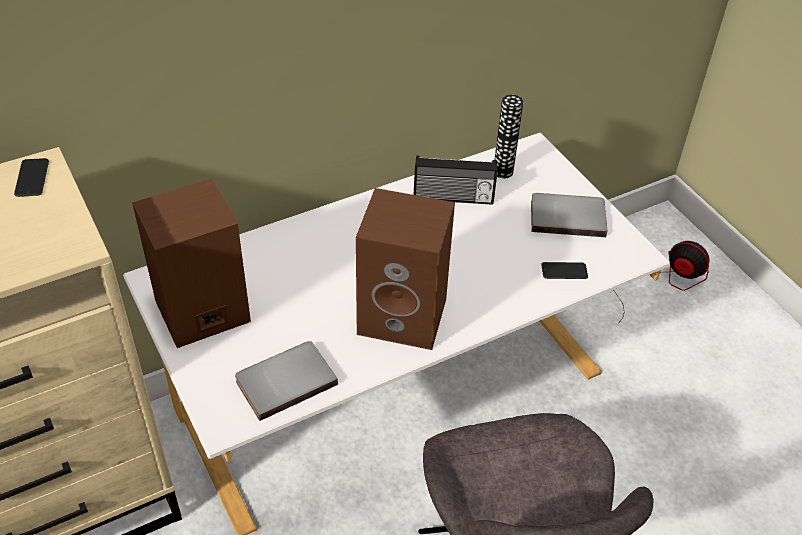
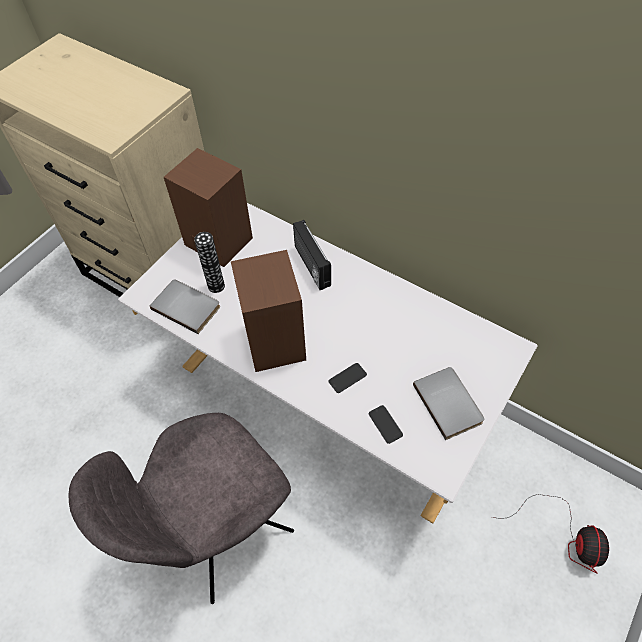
camera: 65 degrees right, 10 degrees up
phone [14,158,49,197] -> phone moved to [328,363,367,393]
radio [414,155,498,205] -> radio moved to [293,220,331,290]
vase [494,95,524,178] -> vase moved to [194,232,225,293]

